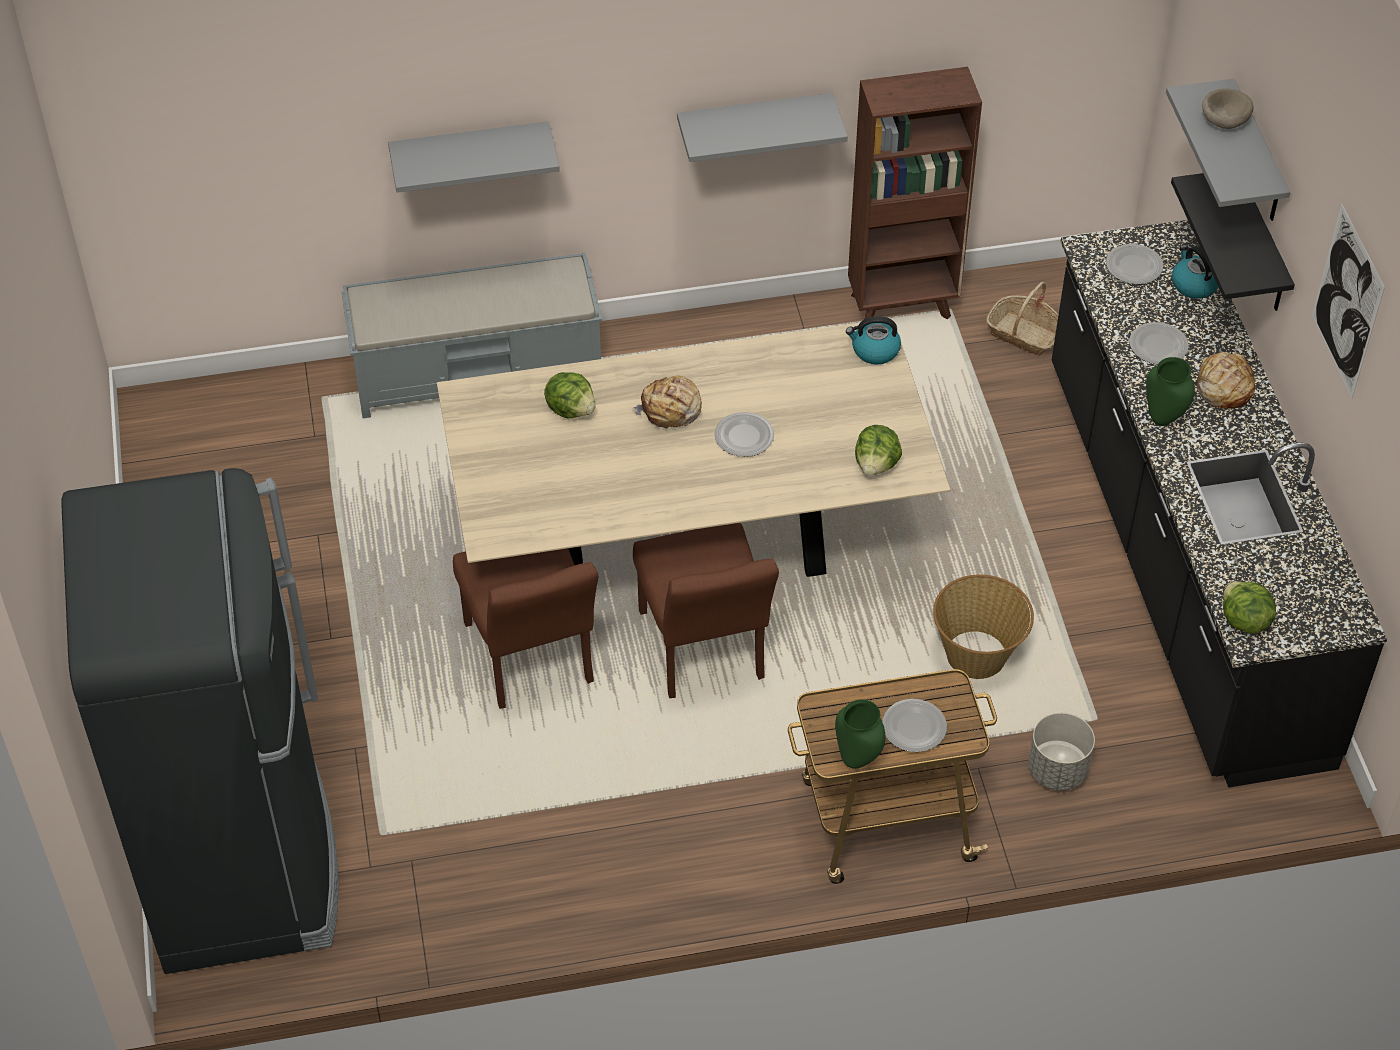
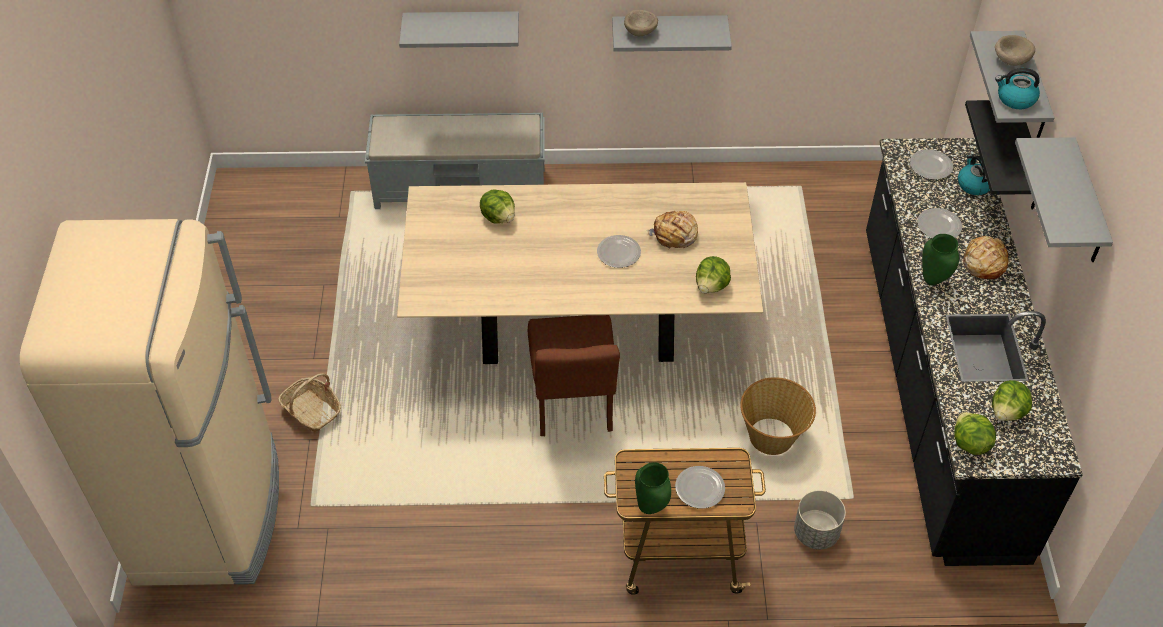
camera: 10 degrees right, 0 degrees up
black fridge [61,468,339,974] -> beige fridge [20,219,279,586]
brown chair [453,548,598,709] -> none
bread [632,376,702,430] -> bread moved to [646,211,698,249]
kettle [846,316,901,365] -> kettle moved to [995,68,1040,109]
brown bookcase [848,67,982,319] -> none
basket [986,282,1059,356] -> basket moved to [278,373,341,432]
picture [1312,204,1385,398] -> grey shelf [1015,137,1113,262]
none -> beige bowl [624,10,658,36]
none -> lettuce [992,380,1032,421]

